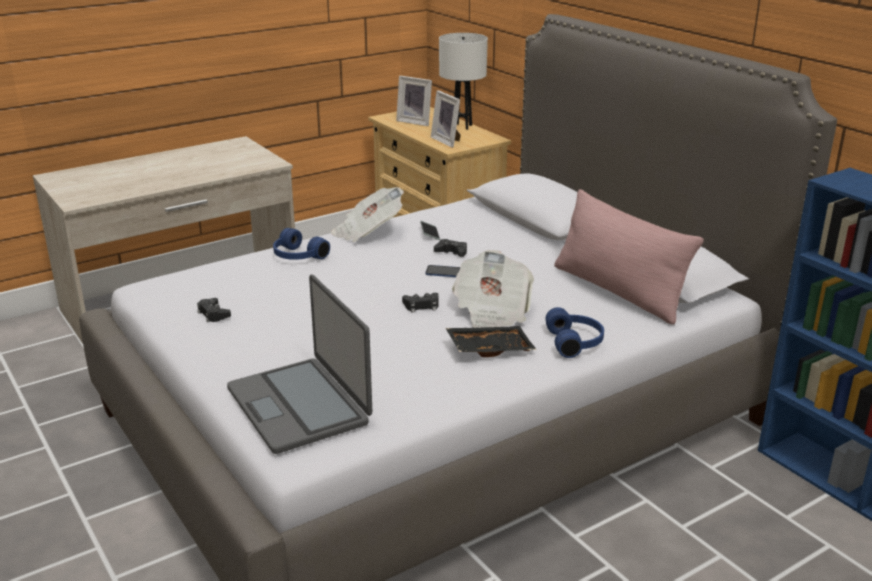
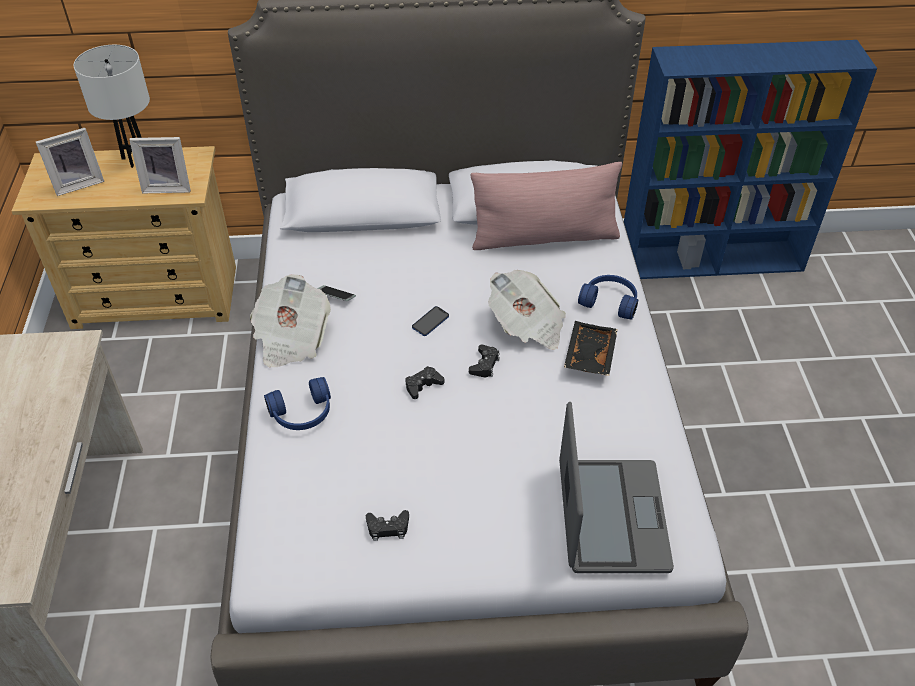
camera: 60 degrees left, 20 degrees up
laptop [227,274,372,454] -> laptop turned 90 degrees counterclockwise [559,402,674,573]
black game controller [434,239,467,257] -> black game controller moved to [405,366,444,399]

